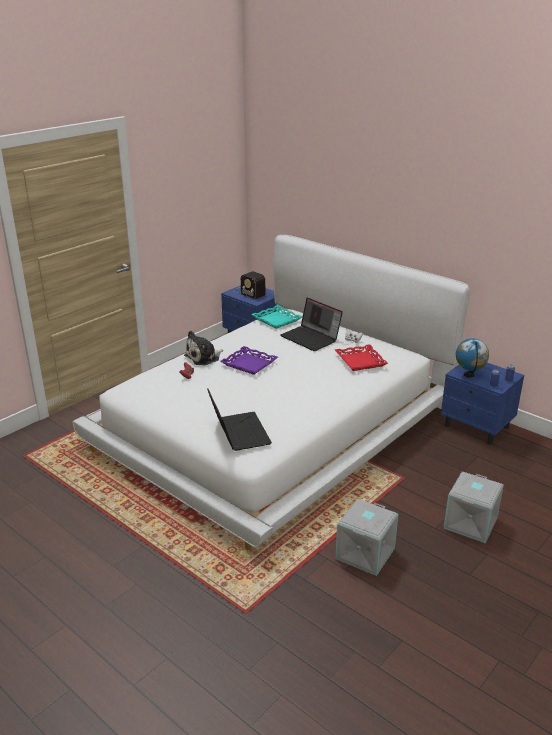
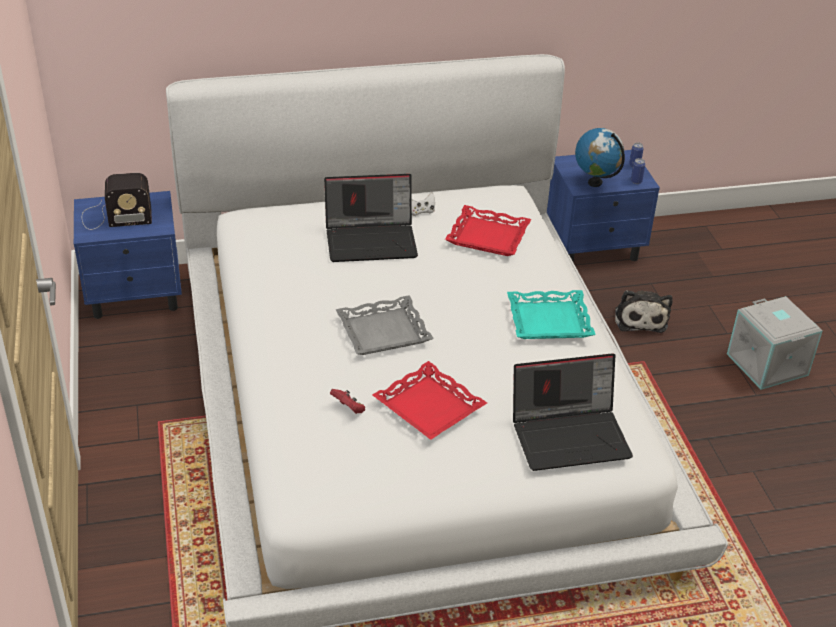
camera: 55 degrees left, 10 degrees up
plush toy [184,331,223,365] -> plush toy moved to [615,290,672,333]
laptop [207,388,272,451] -> laptop turned 150 degrees clockwise [513,353,633,471]
purple tray [221,346,278,375] -> grey tray [336,295,434,355]
turquoise tray [251,305,302,329] -> turquoise tray moved to [507,290,596,339]
grey storage box [335,499,398,576] -> none
none -> red tray [372,361,487,440]

